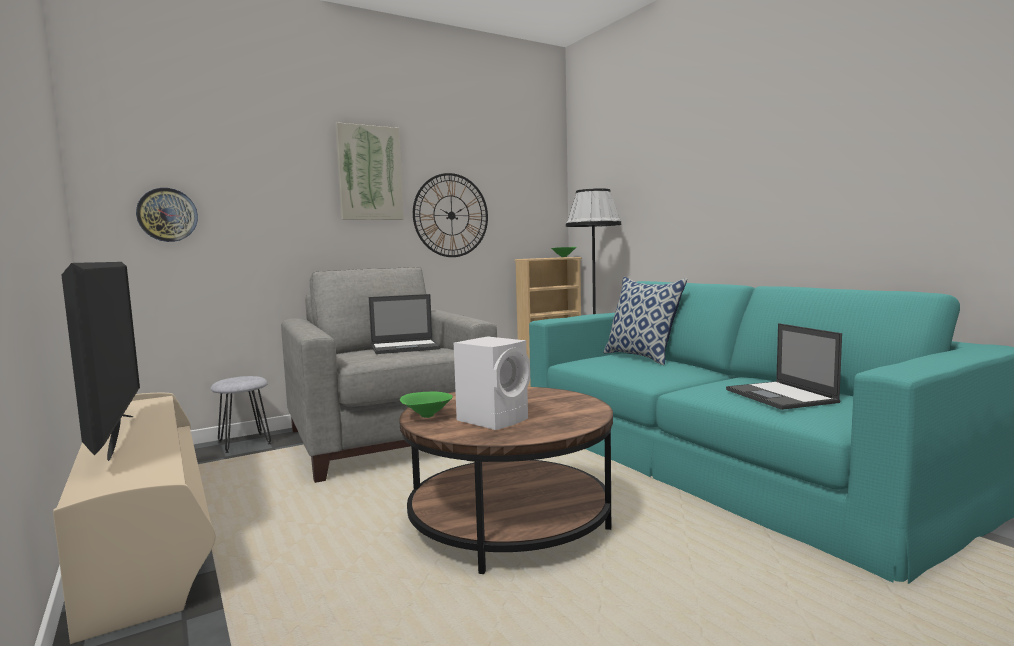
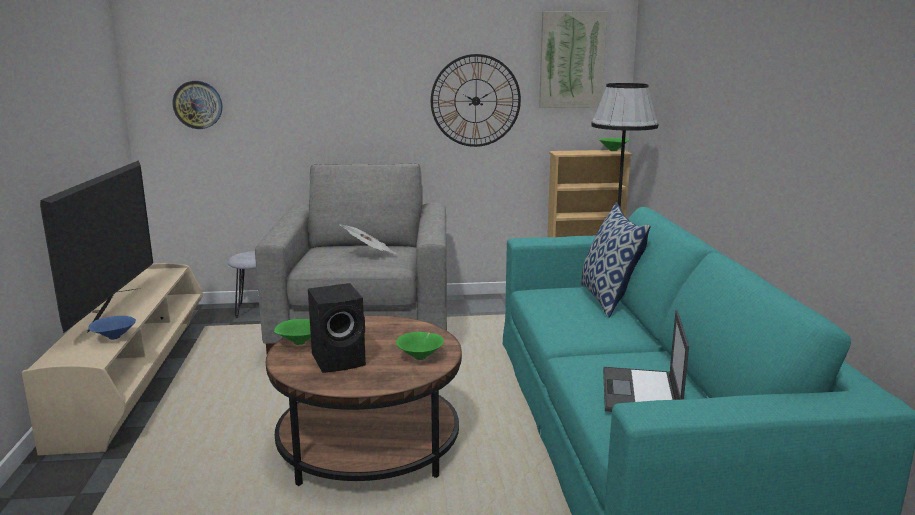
camera: 25 degrees right, 10 degrees up
picture [335,122,404,220] -> picture moved to [539,11,607,108]
laptop [369,294,441,354] -> newspaper [340,225,397,254]
white speaker [454,336,530,430] -> black speaker [308,283,366,373]
none -> blue bowl [89,316,136,340]
none -> green bowl [396,332,444,360]

